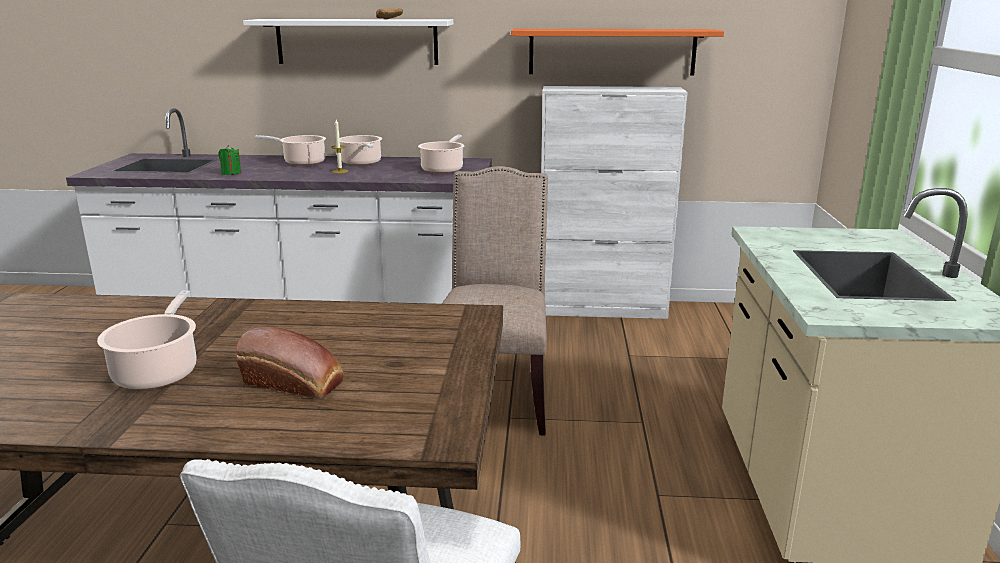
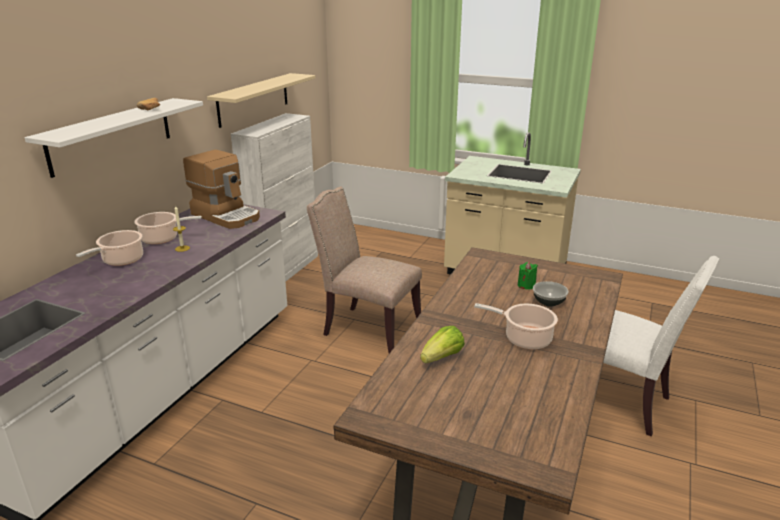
camera: 70 degrees left, 5 degrees up
green candle [218,145,241,175] -> green candle moved to [518,262,538,290]
bread [236,327,344,399] -> bowl [533,281,569,307]
cooking pot [418,135,465,174] -> coffee machine [183,150,260,229]
orange shelf [511,29,724,75] -> beige shelf [207,73,315,128]
none -> lettuce [420,326,465,363]

